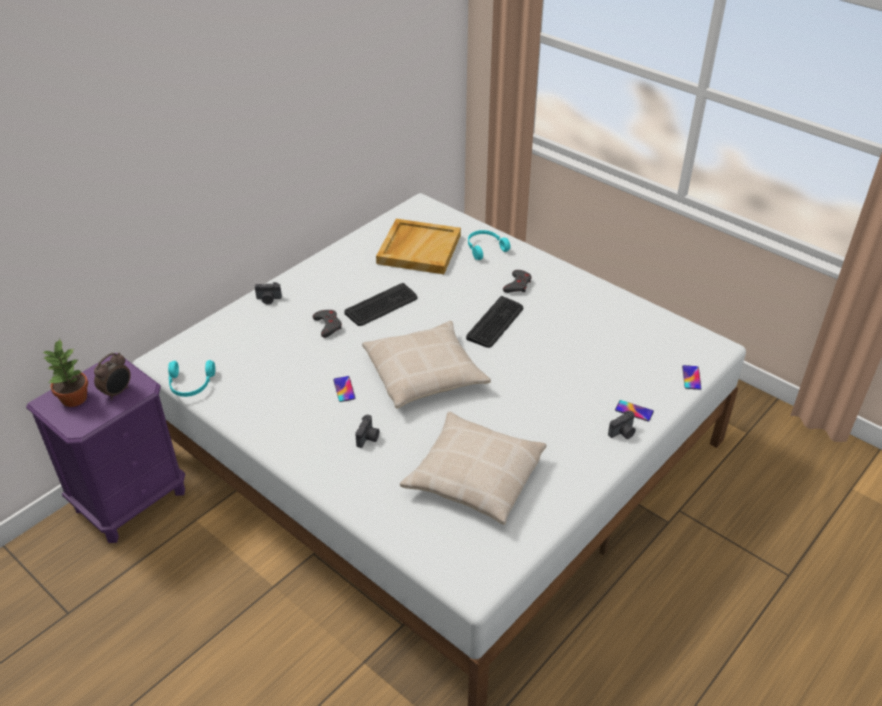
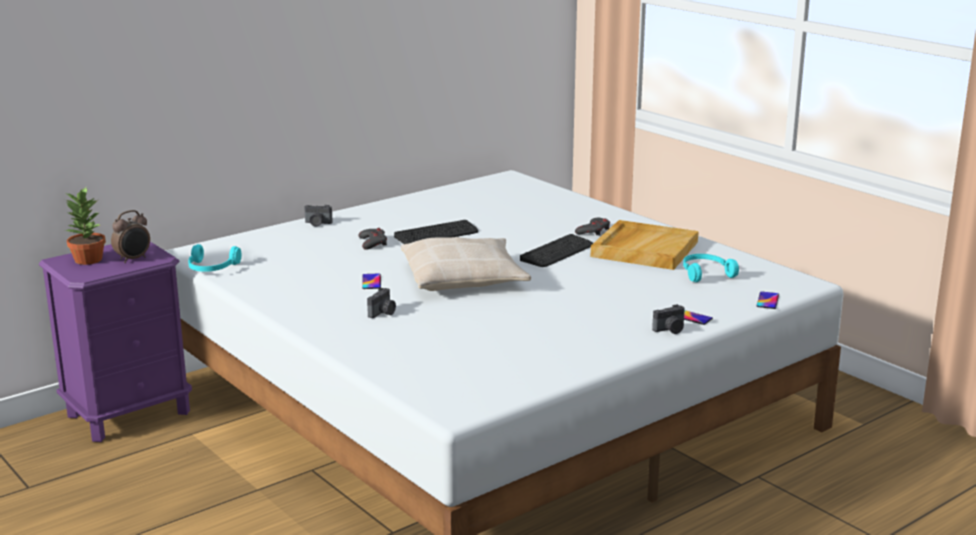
camera: 10 degrees right, 20 degrees down
beige tray [376,219,461,274] -> beige tray moved to [591,220,699,270]
beige pillow [400,412,547,525] -> none
turquoise headphones [468,230,510,260] -> turquoise headphones moved to [683,254,739,282]

